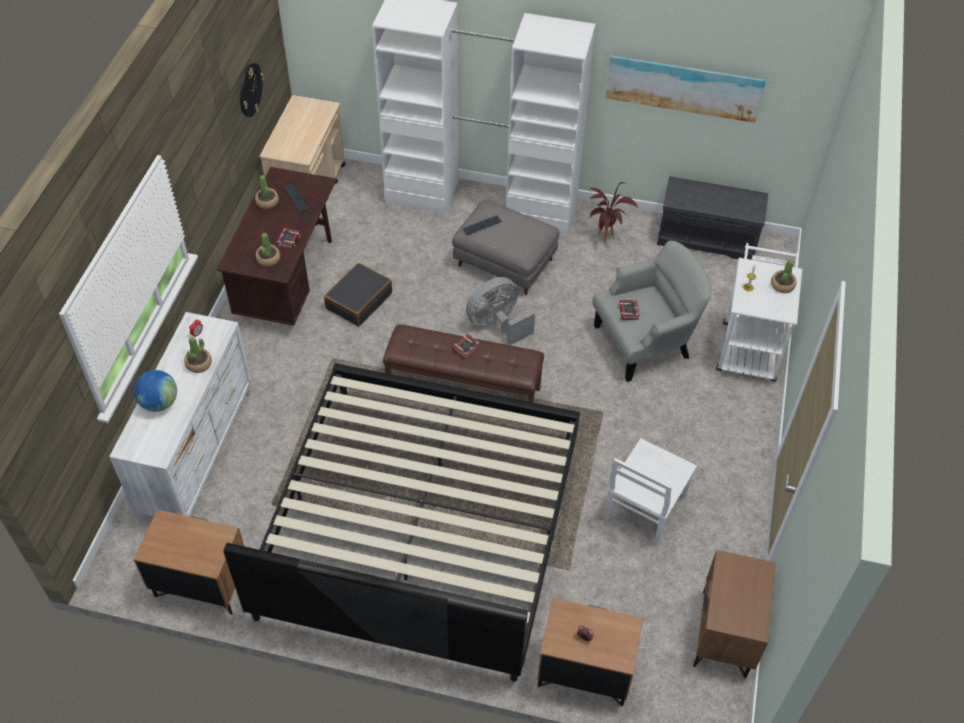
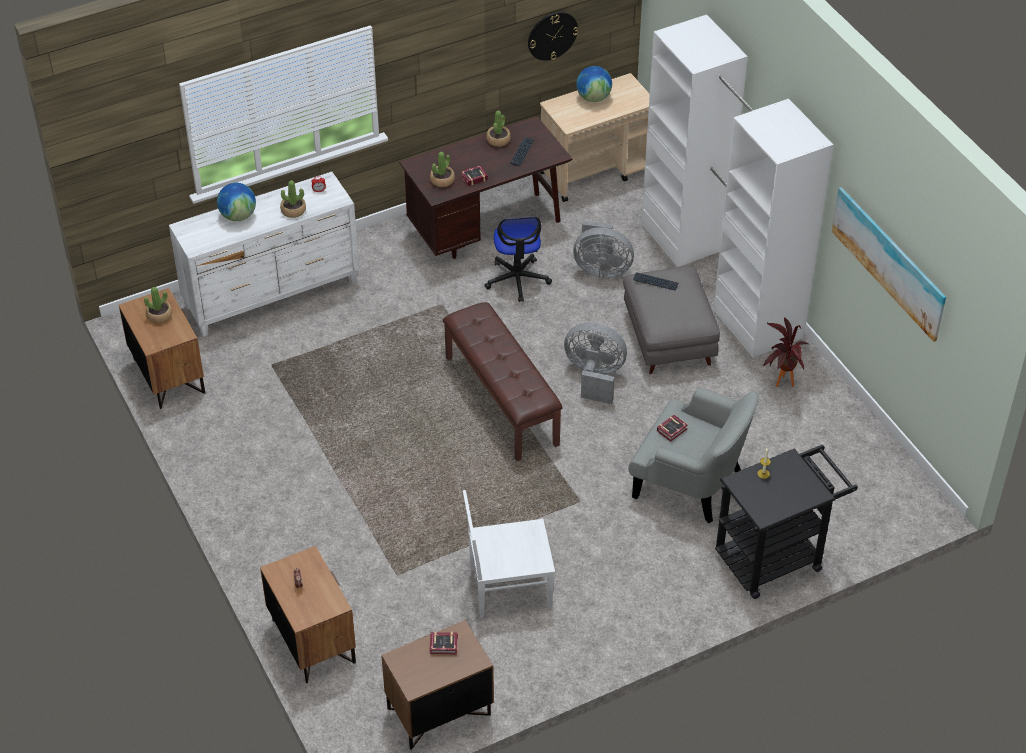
camera: 50 degrees right, 5 degrees down
bed [223,363,580,682] -> none
black suitcase [324,263,392,326] -> office chair [484,217,552,302]
book [452,334,481,360] -> book moved to [430,632,458,654]
grey bench [657,177,768,260] -> none
white cart [716,243,802,382] -> black cart [715,445,858,599]
potted plant [771,260,797,293] -> potted plant moved to [144,287,172,323]
none -> grey fan [573,221,634,278]
none -> globe [576,66,612,102]

